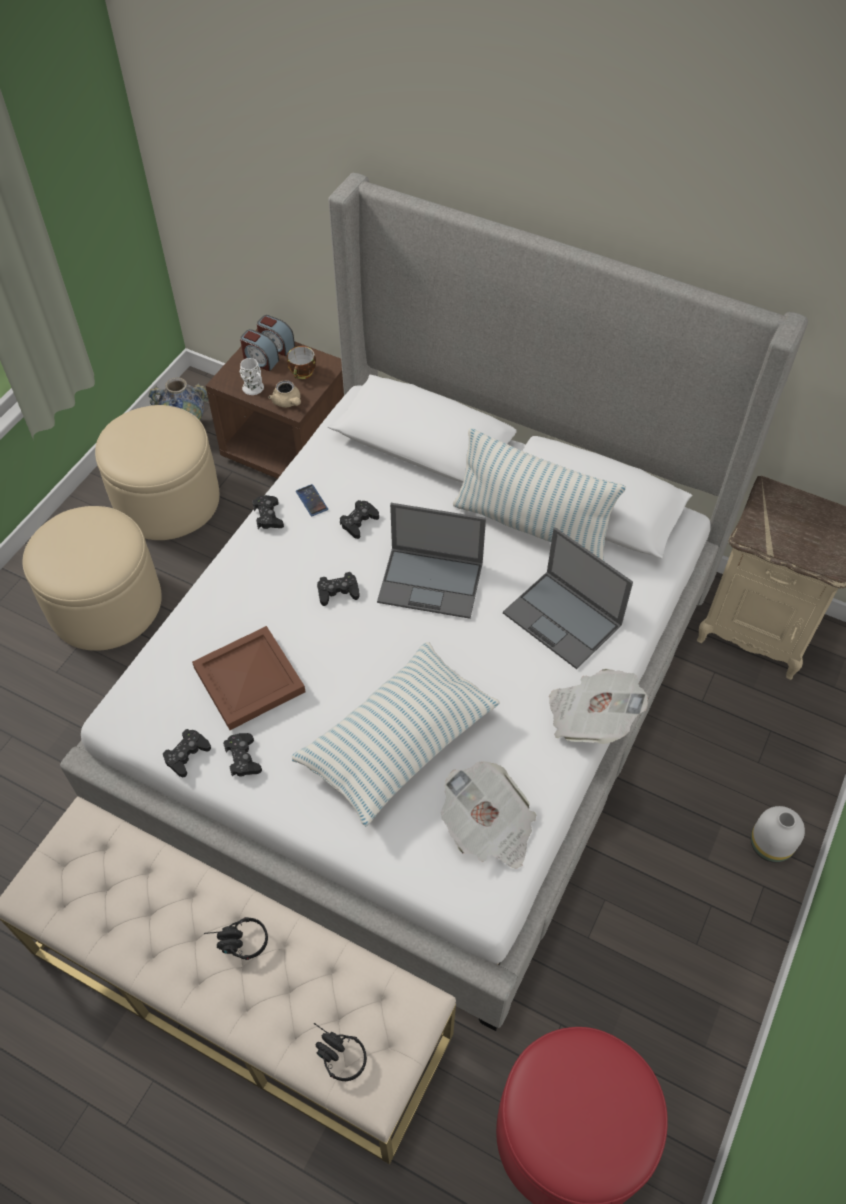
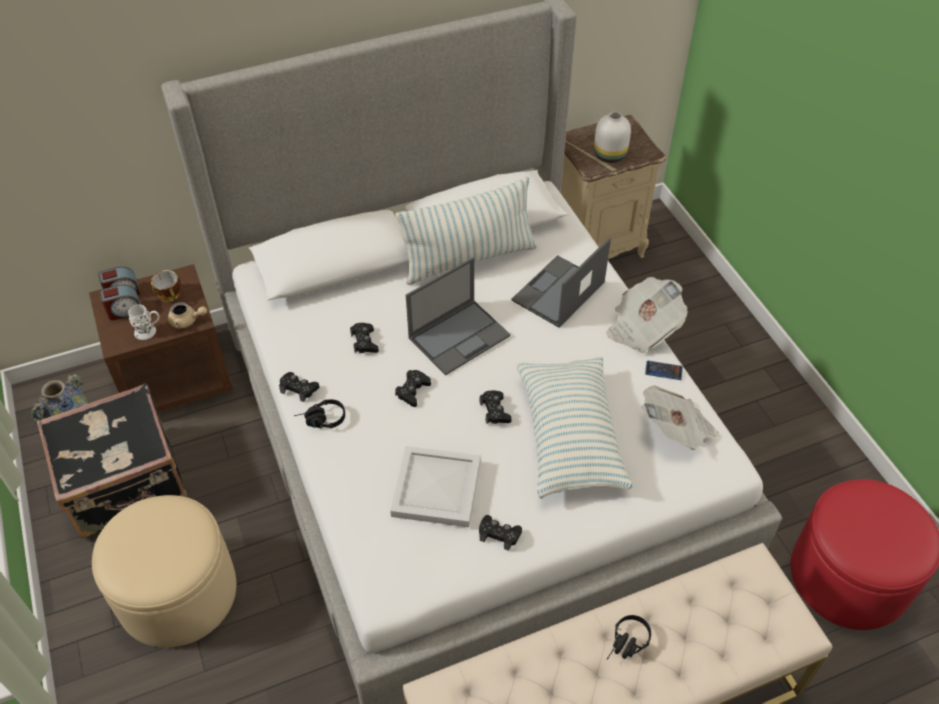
camera: 50 degrees left, 5 degrees down
beige ottoman [95,405,220,540] -> black suitcase [37,383,188,538]
black game controller [163,729,211,777] -> black game controller moved to [480,390,512,424]
brown tray [192,626,306,730] -> white tray [390,446,481,527]
phone [296,484,328,516] -> phone moved to [645,361,683,380]
black headphones [314,1023,367,1081] -> black headphones moved to [294,399,345,428]
laptop [503,527,633,669] -> laptop turned 135 degrees clockwise [511,238,611,328]
white vase [751,806,805,863] -> white vase moved to [594,112,631,163]

